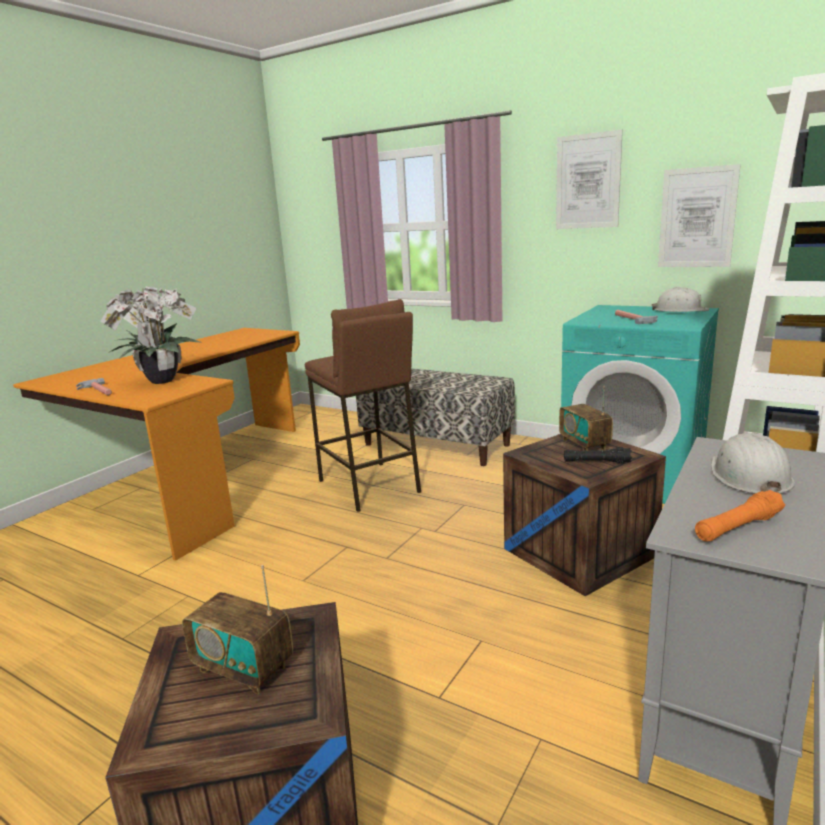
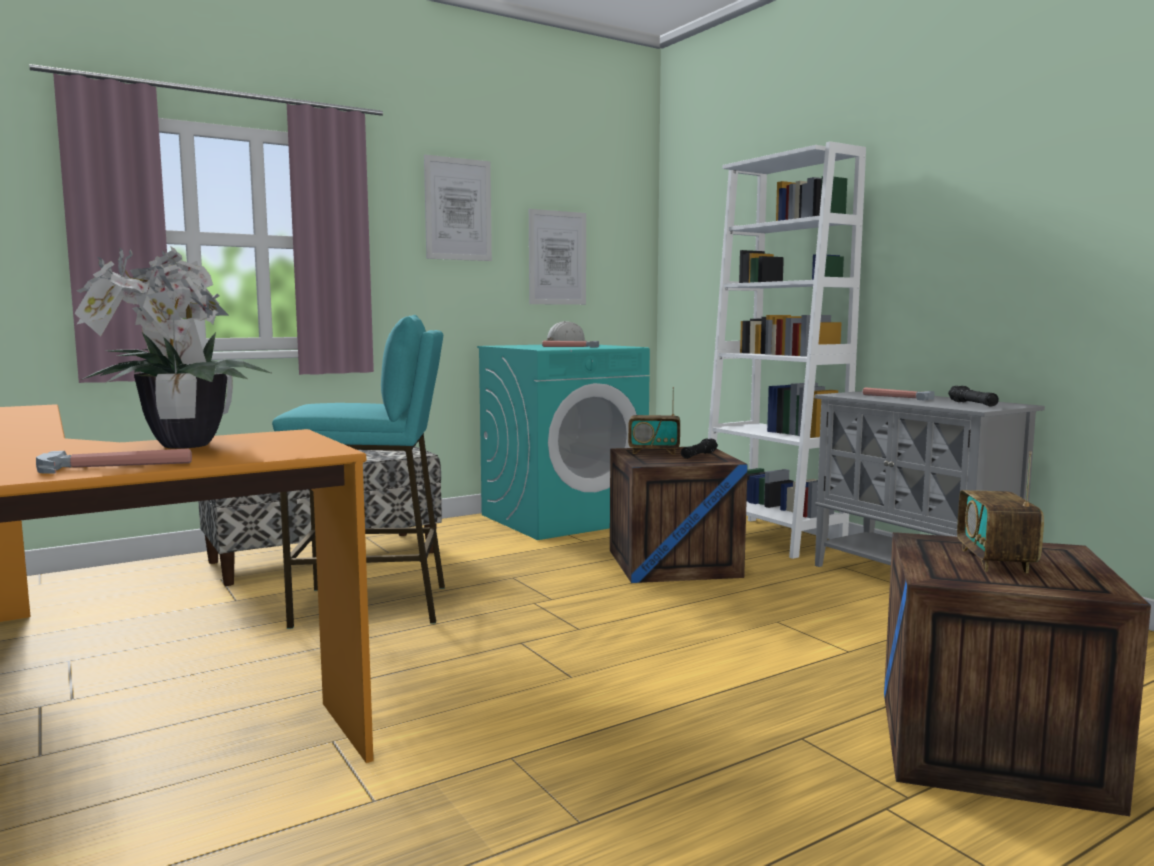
camera: 65 degrees left, 10 degrees down
radio [182,565,293,695] -> radio turned 135 degrees clockwise [957,451,1044,573]
brown stool [305,299,421,512] -> turquoise stool [272,315,445,629]
orange flashlight [695,490,785,542] -> black flashlight [948,386,999,406]
white hard hat [711,433,795,493] -> hammer [862,387,934,400]

